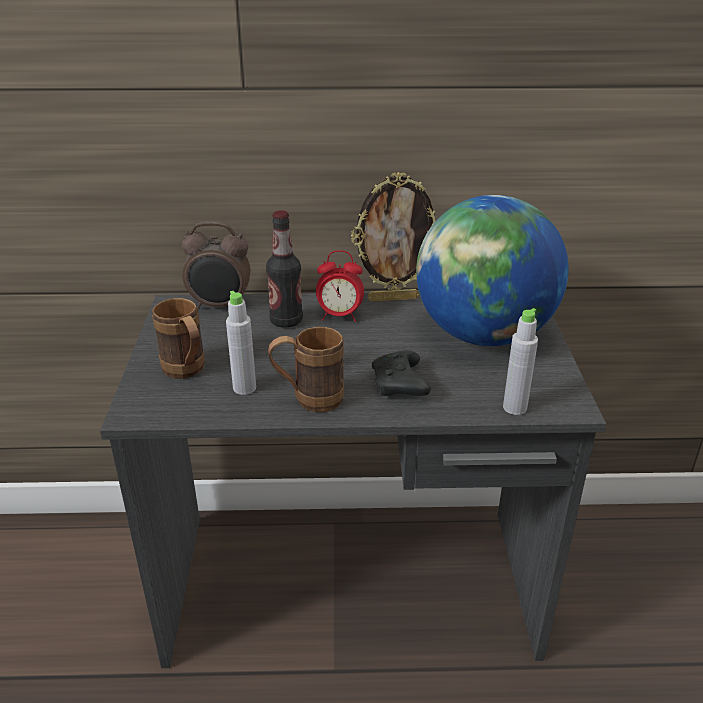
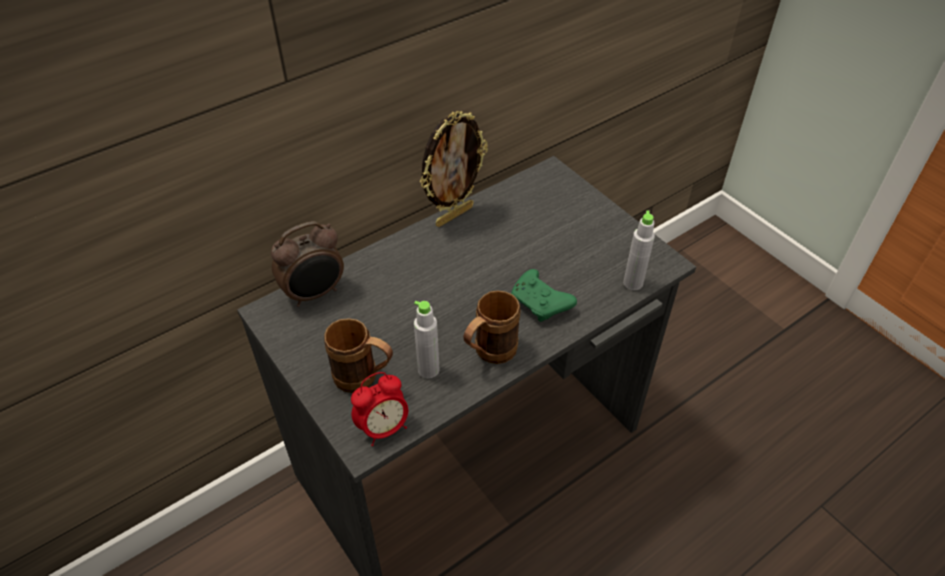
camera: 35 degrees left, 15 degrees up
bottle [266,210,303,328] -> none
alarm clock [316,250,364,322] -> alarm clock moved to [351,372,408,446]
black game controller [372,350,431,396] -> green game controller [511,269,577,322]
globe [416,195,569,346] -> none

